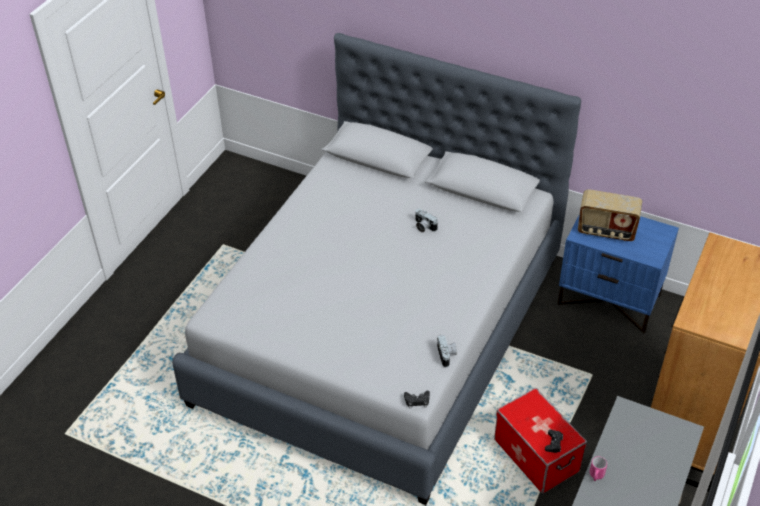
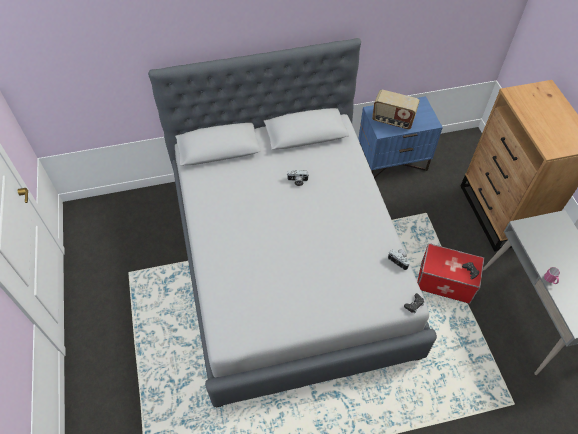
camera: 40 degrees left, 10 degrees up
radio [578,189,642,241] -> radio turned 45 degrees clockwise [372,90,420,129]

